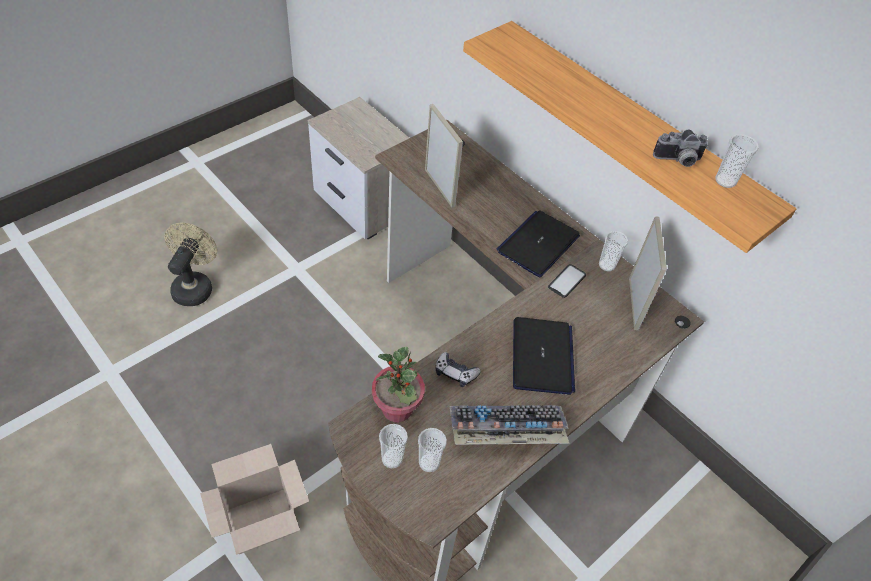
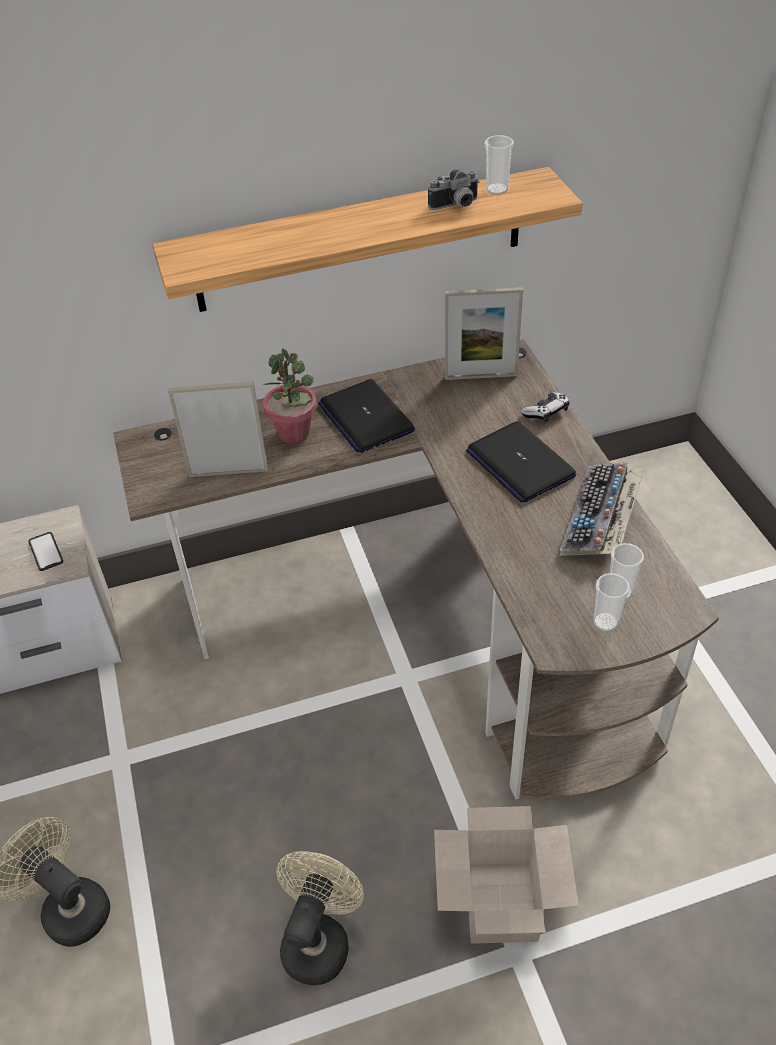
camera: 60 degrees left, 5 degrees down
potted plant [372,347,425,422] -> potted plant moved to [263,348,317,443]
game controller [436,352,481,387] -> game controller moved to [521,392,569,422]
laptop [513,317,575,395] -> laptop turned 150 degrees counterclockwise [466,421,577,503]
phone [548,264,586,298] -> phone moved to [28,532,63,571]
cup [599,231,628,271] -> none
picture frame [629,216,667,330] -> picture frame turned 150 degrees clockwise [445,287,523,380]
camera [653,129,708,167] -> camera turned 45 degrees clockwise [428,169,480,210]
none -> beige fan [276,851,364,985]

